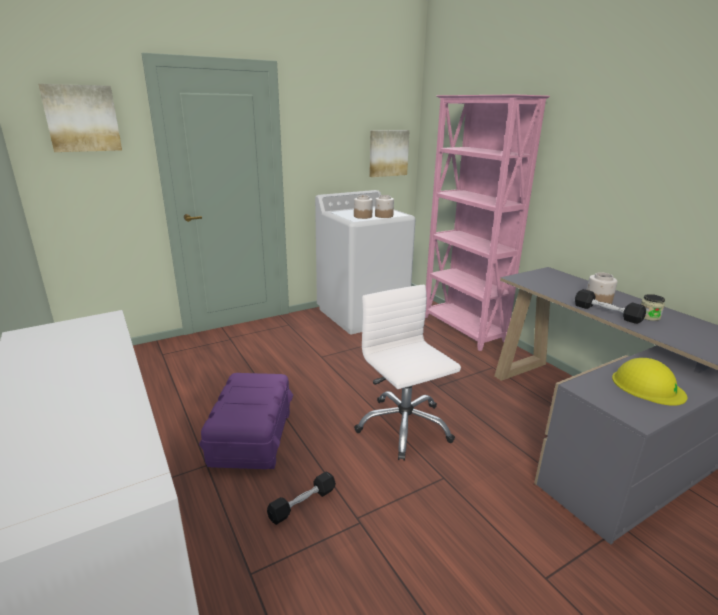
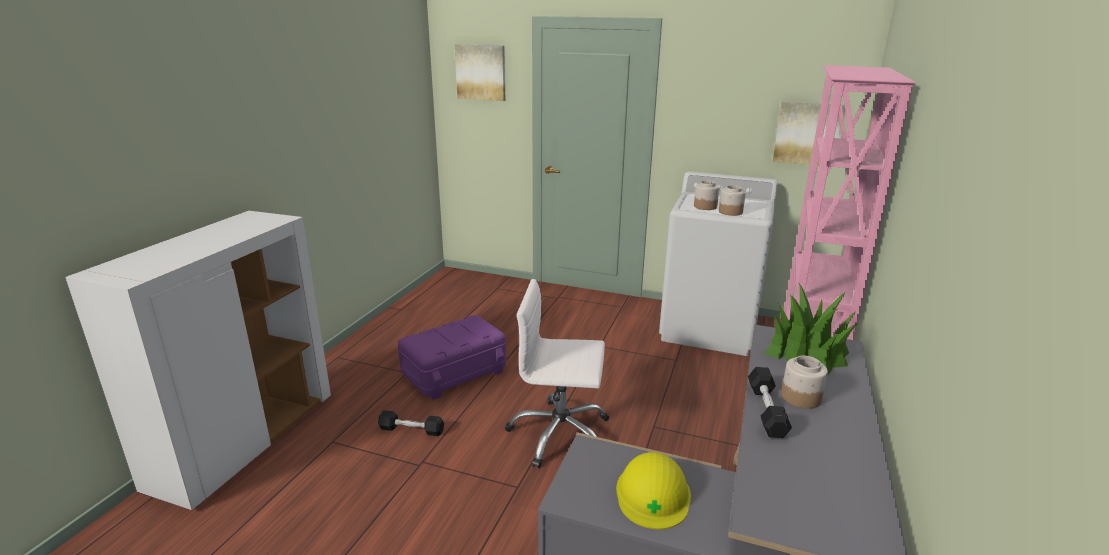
camera: 50 degrees right, 0 degrees up
white office chair [354,285,461,461] -> white office chair turned 105 degrees counterclockwise [505,279,609,468]
jar [641,294,665,321] -> none
none -> potted plant [764,283,857,376]

